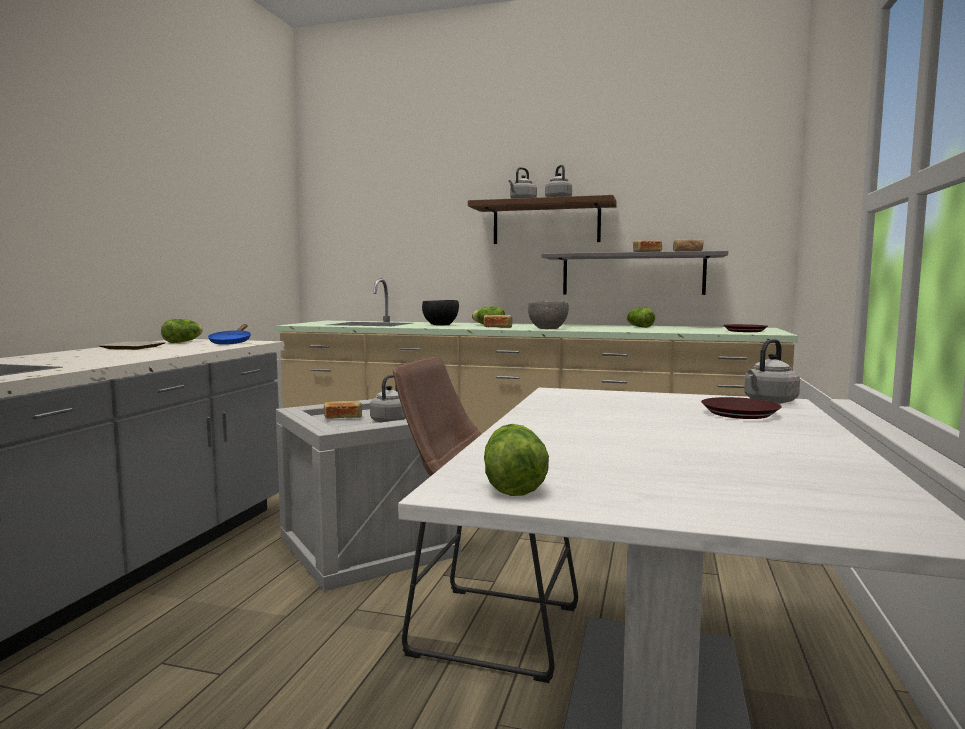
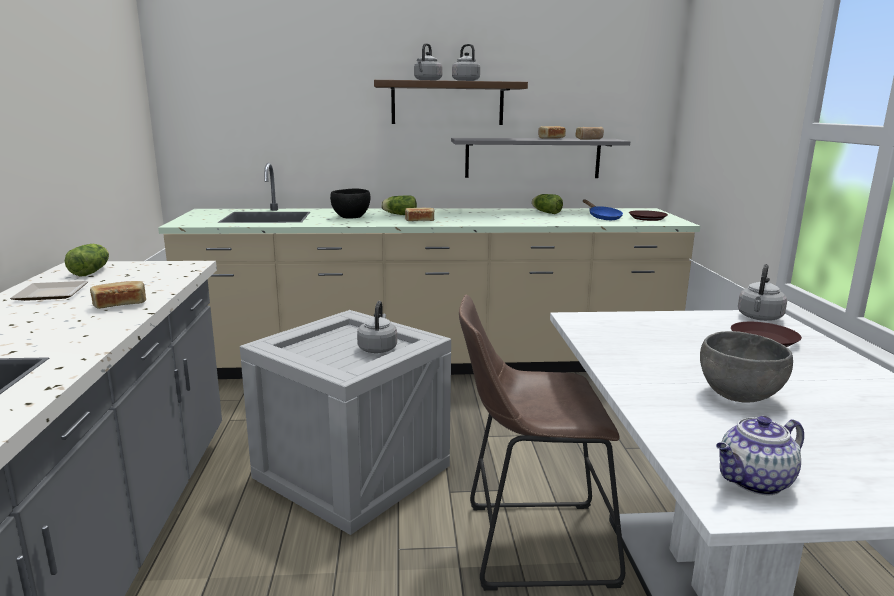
camera: 20 degrees left, 10 degrees up
blue frying pan [208,324,251,345] -> blue frying pan moved to [583,199,623,220]
bread [324,401,362,419] -> bread moved to [90,281,146,309]
lettuce [484,424,549,496] -> teapot [716,416,804,496]
grey bowl [528,301,569,329] -> grey bowl moved to [700,331,793,403]

